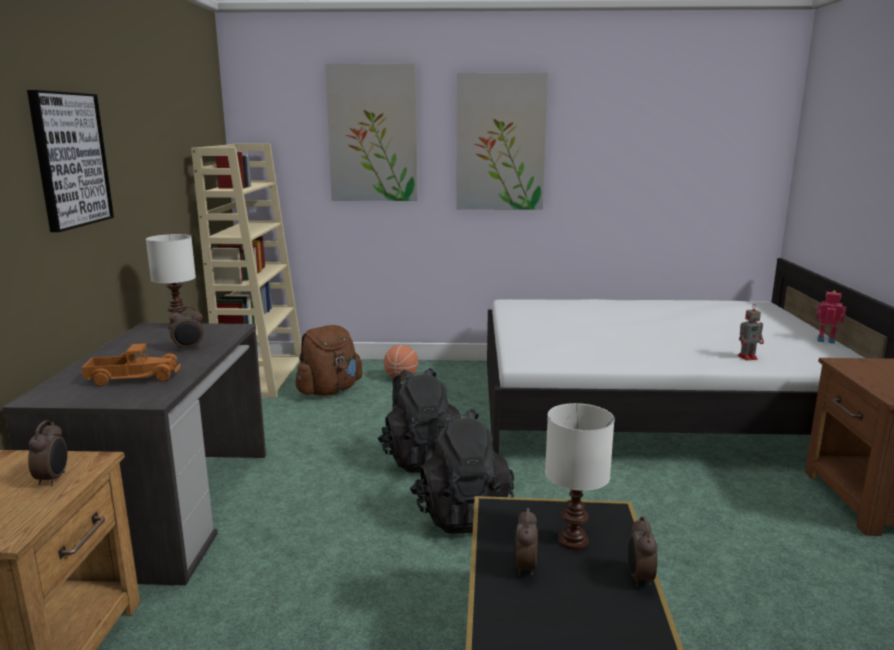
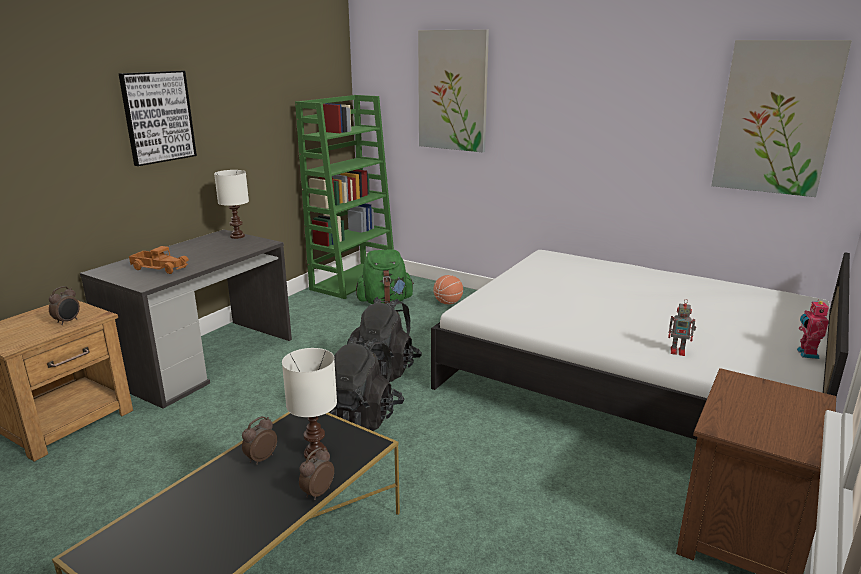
camera: 30 degrees right, 5 degrees up
alarm clock [169,306,204,351] -> none
beige bookcase [191,144,301,398] -> green bookcase [295,95,394,299]
brown backpack [295,325,363,396] -> green backpack [356,249,414,305]
picture [456,72,548,210] -> picture moved to [711,40,852,197]
toy robot [815,291,846,344] -> toy robot turned 135 degrees counterclockwise [797,299,829,359]

